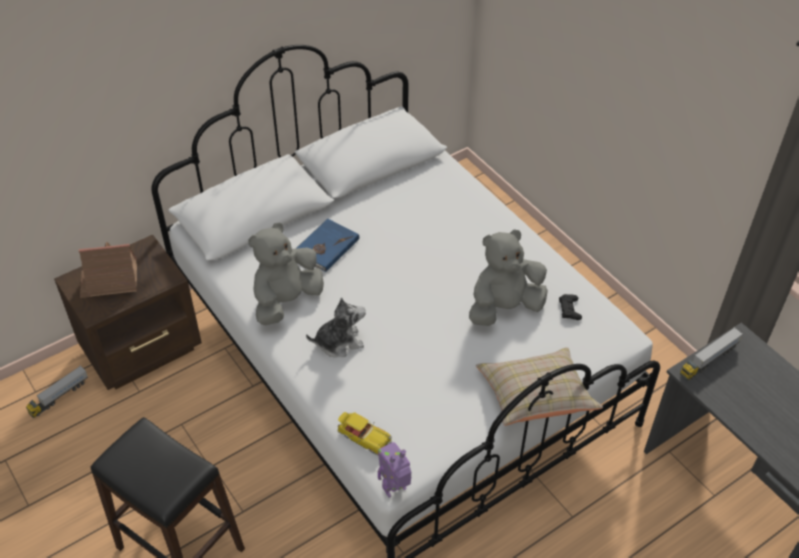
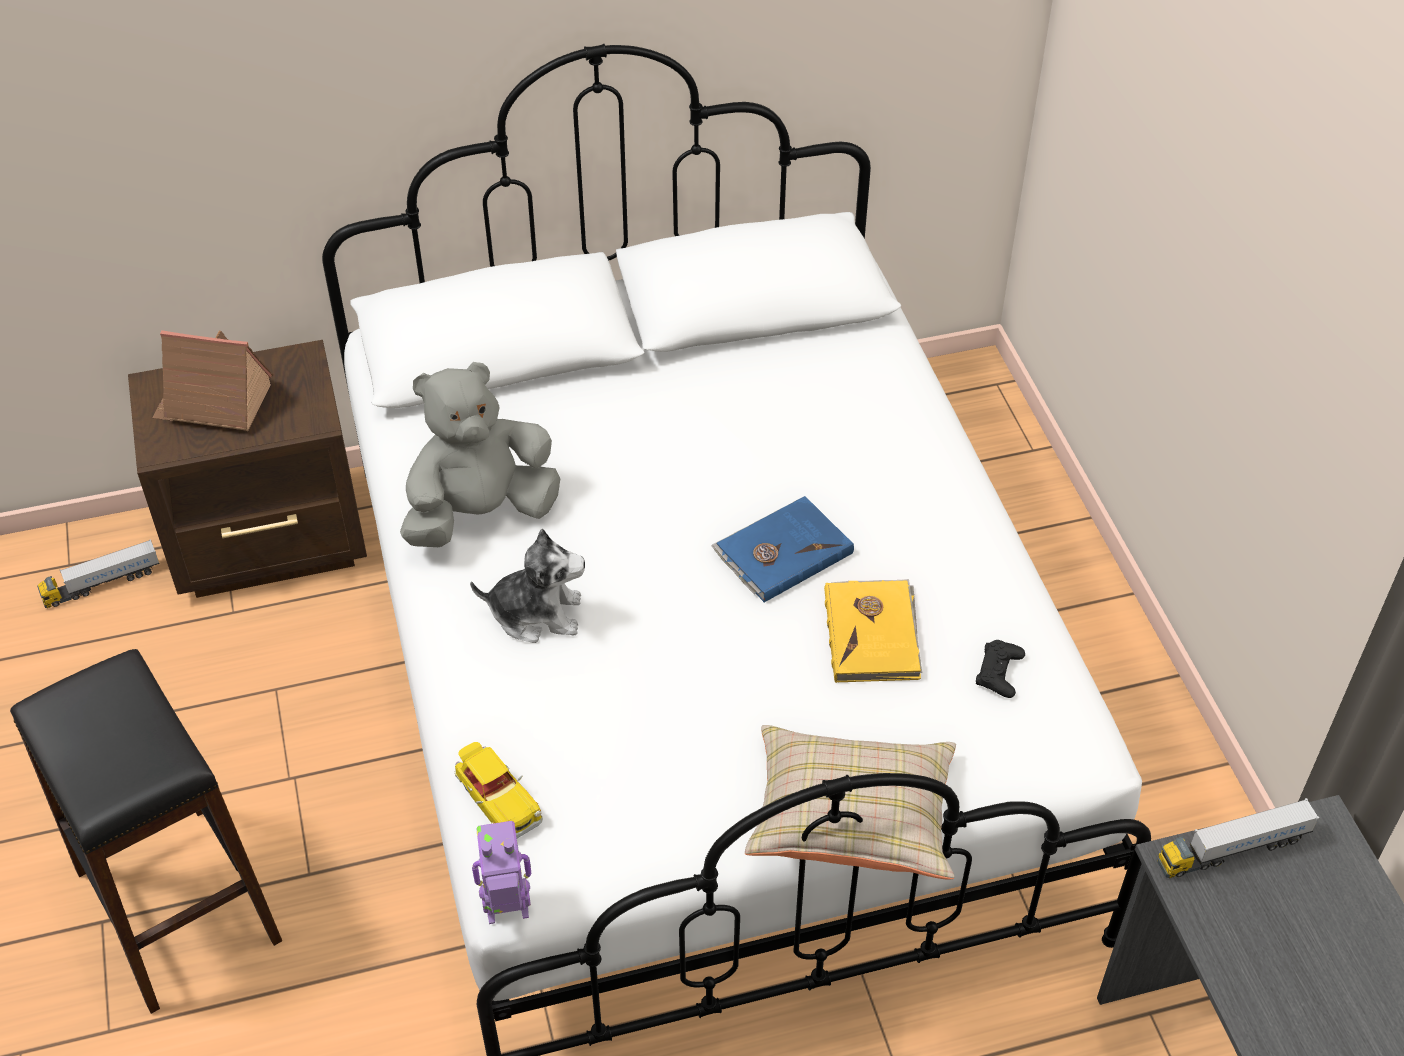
camera: 20 degrees right, 0 degrees up
blue book [295,219,359,272] -> blue book moved to [711,496,854,602]
grey plush toy [469,230,548,326] -> yellow book [824,579,922,683]

